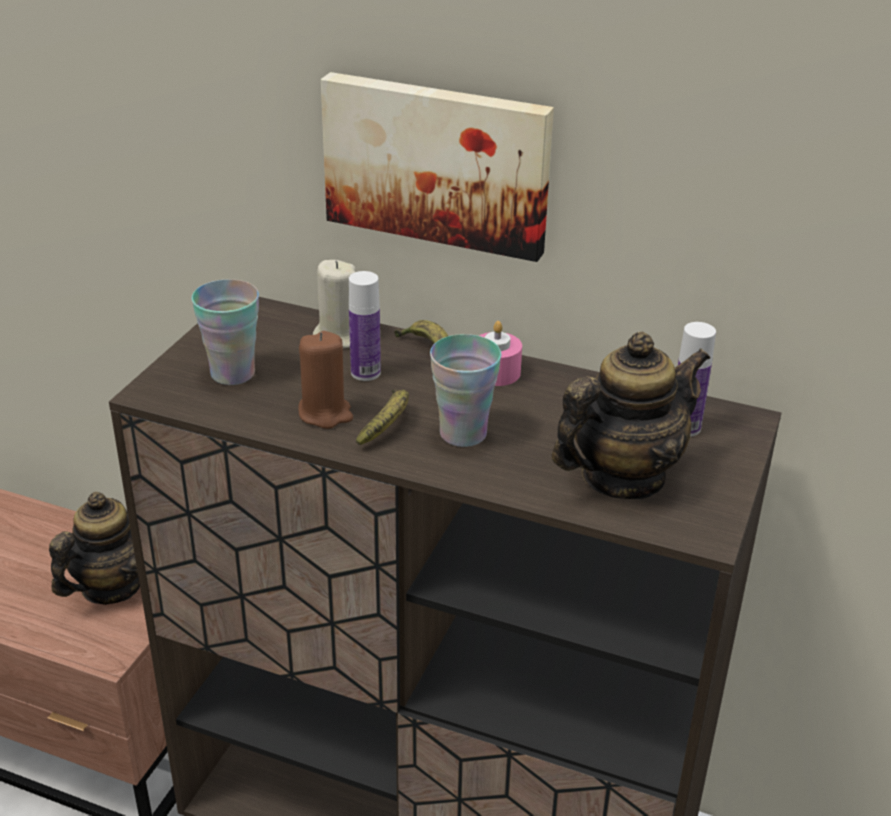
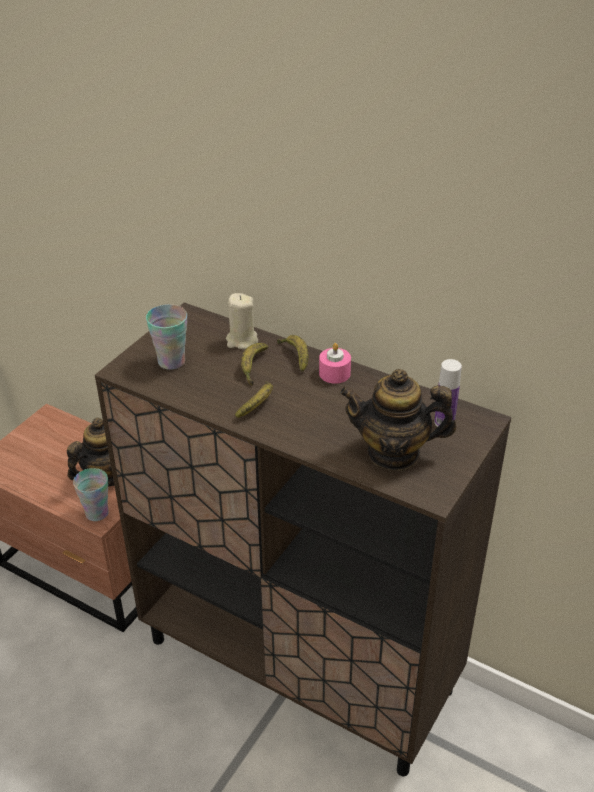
camera: 10 degrees right, 5 degrees up
brown candle [299,331,353,429] -> none
picture [321,72,554,262] -> none
bottle [349,271,381,381] -> banana [241,343,268,386]
cup [430,334,501,447] -> cup moved to [73,468,109,521]
teapot [552,332,710,499] -> teapot turned 150 degrees counterclockwise [340,369,456,470]

